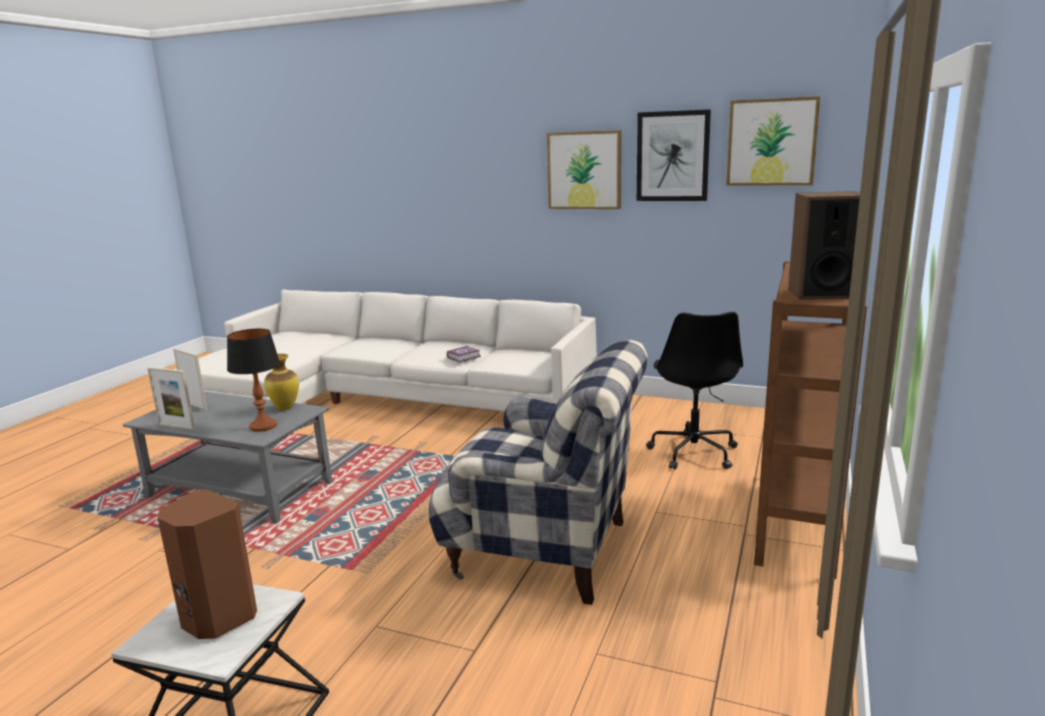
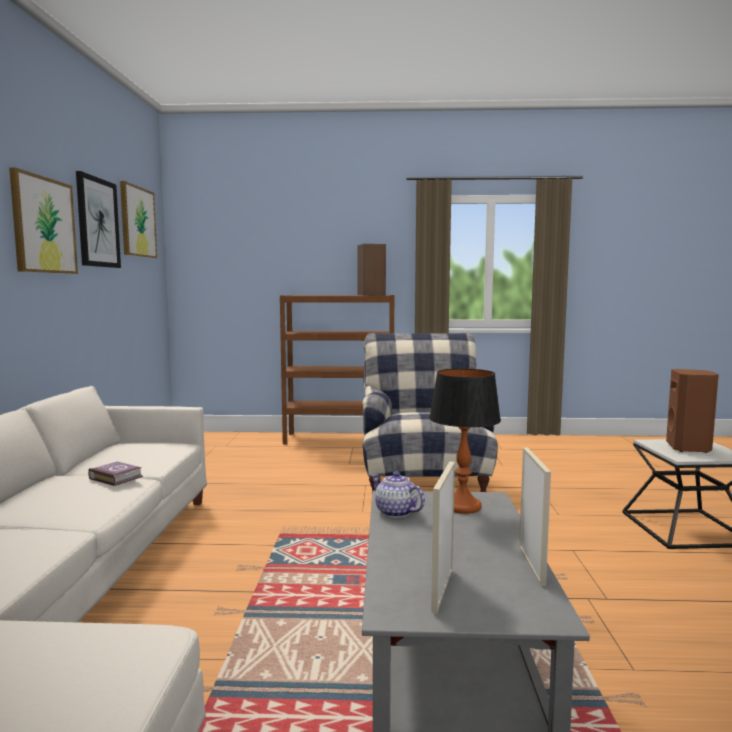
camera: 110 degrees left, 10 degrees down
vase [264,354,299,410] -> teapot [371,472,425,518]
black office chair [646,312,743,470] -> none

